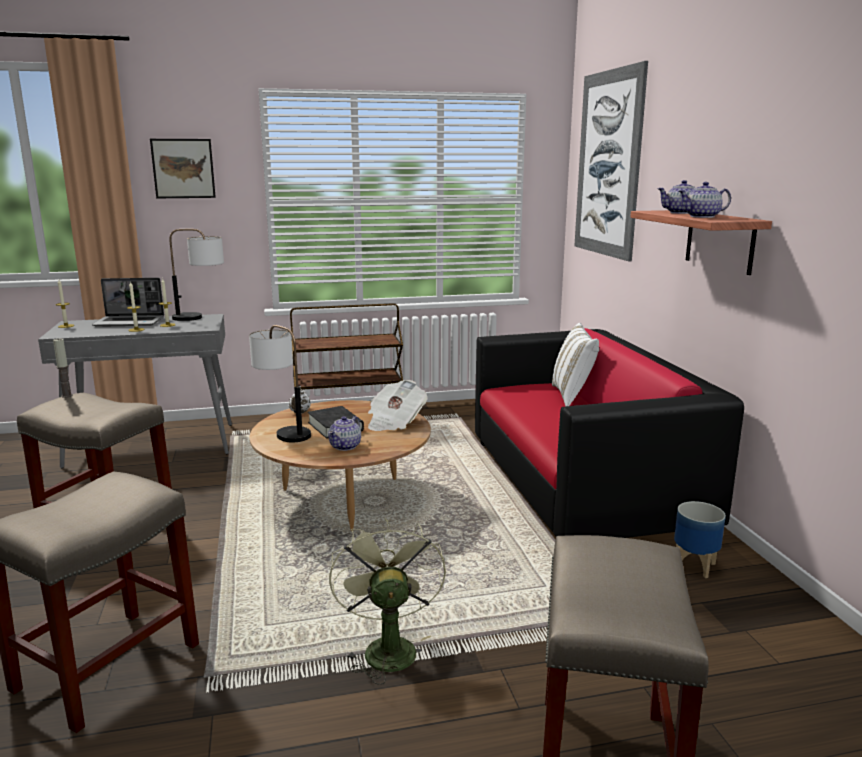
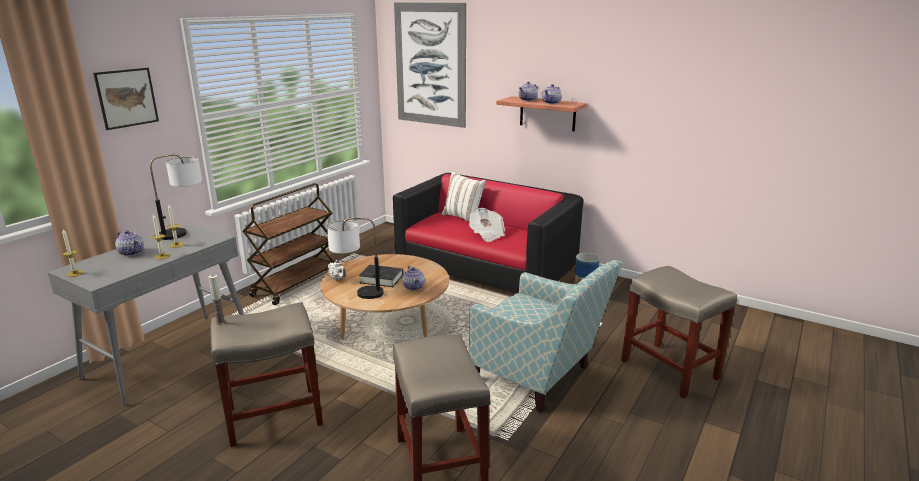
camera: 45 degrees left, 5 degrees up
laptop [92,278,164,327] -> teapot [115,230,144,256]
green fan [329,518,446,685] -> armchair [469,259,622,413]
newspaper [368,380,427,431] -> newspaper moved to [469,208,505,242]

